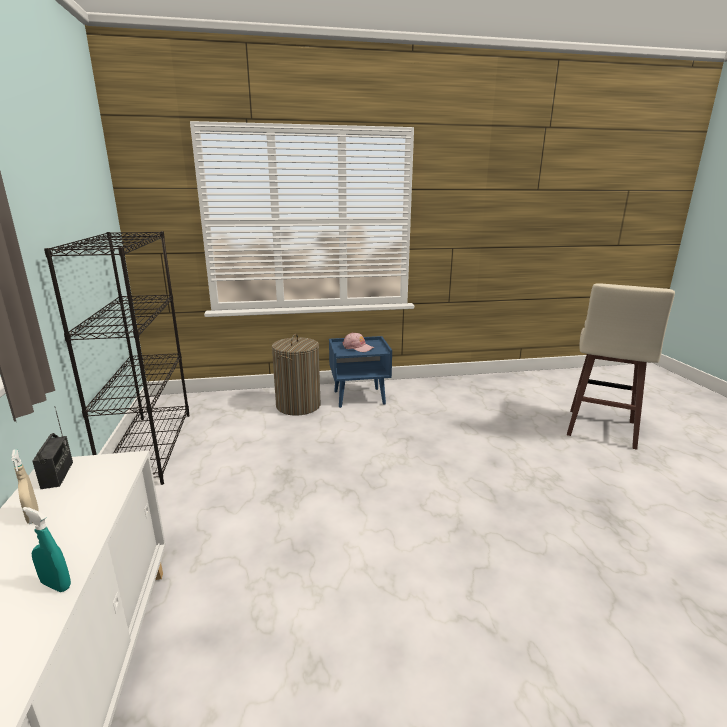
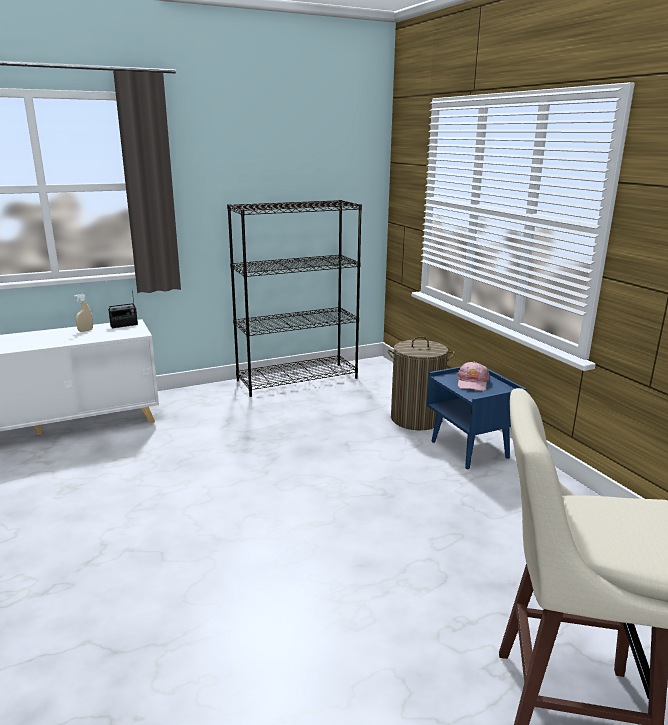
camera: 75 degrees right, 0 degrees up
turquoise spray bottle [22,507,71,592] -> none

